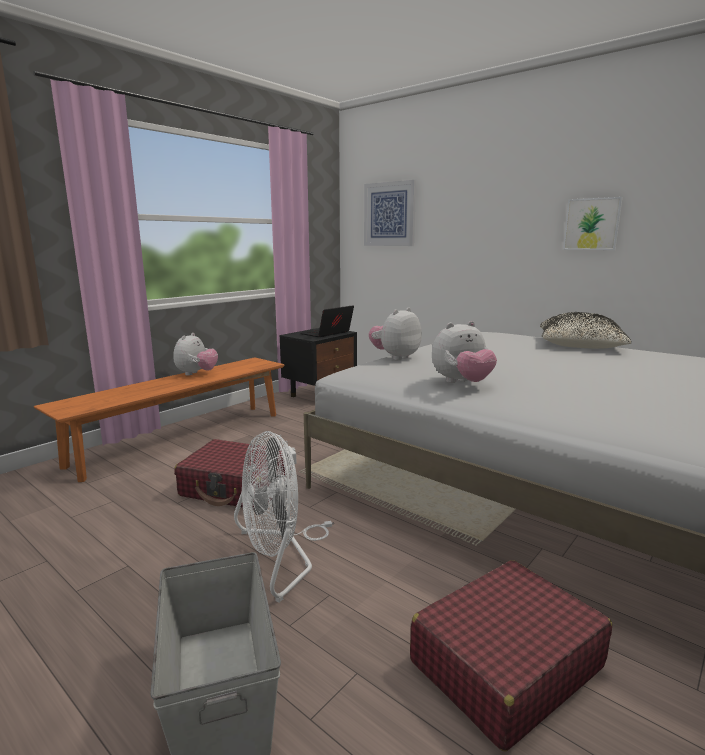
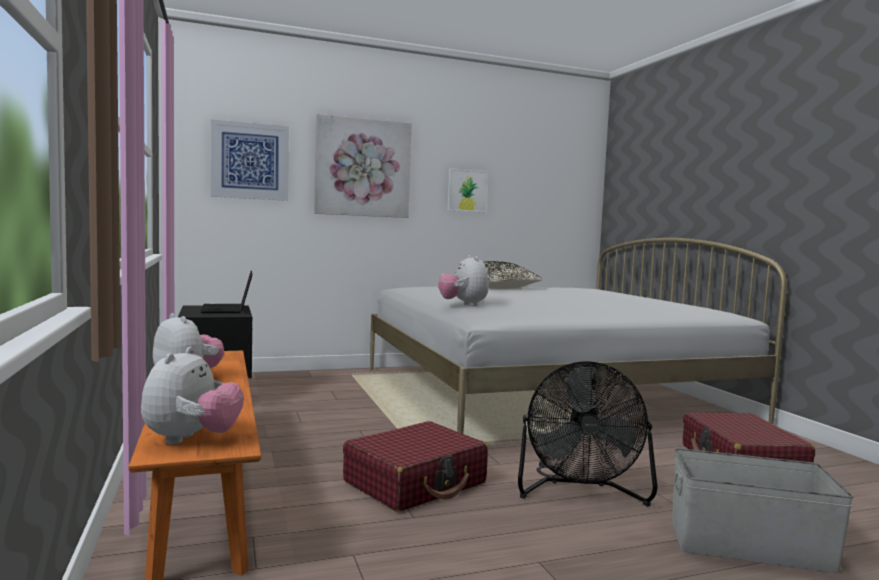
camera: 60 degrees left, 10 degrees down
white fan [234,431,334,603] -> black fan [518,361,657,507]
plush toy [432,321,497,383] -> plush toy moved to [141,347,244,445]
none -> picture [314,114,412,218]

